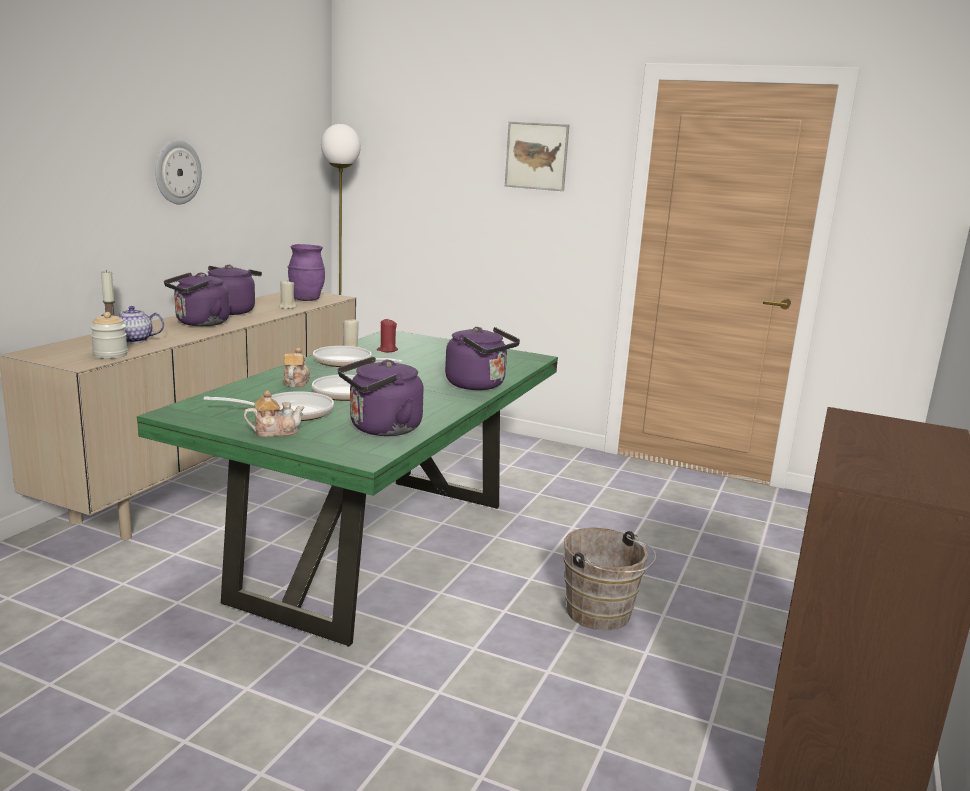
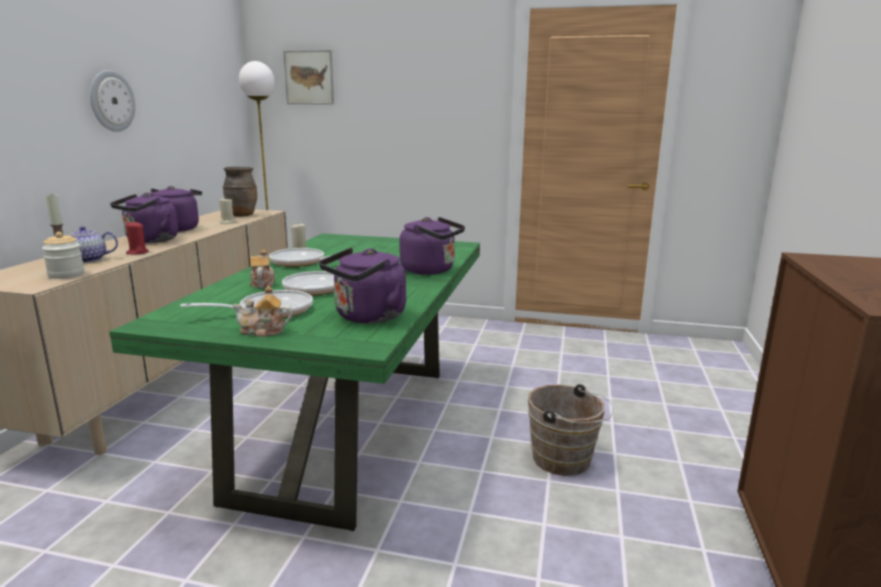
camera: 10 degrees left, 0 degrees up
teapot [244,390,305,437] -> teapot turned 150 degrees counterclockwise [233,286,293,337]
purple vase [288,244,325,301] -> brown vase [222,167,257,217]
red candle [377,319,398,352] -> red candle moved to [125,221,149,255]
picture [505,122,569,191] -> picture moved to [283,50,334,105]

